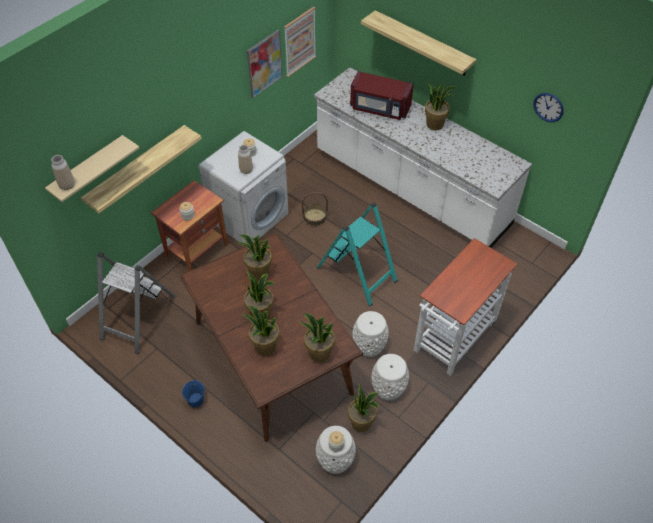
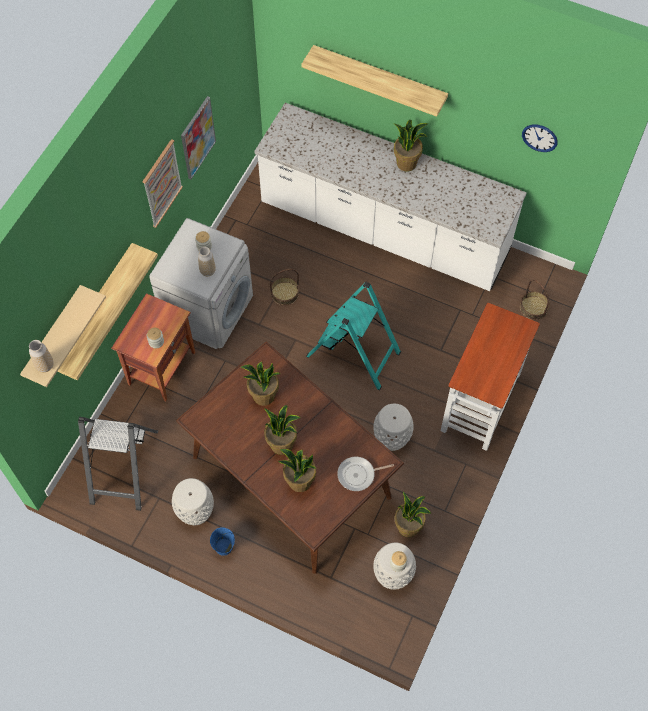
camera: 15 degrees left, 10 degrees up
picture [284,6,316,77] -> picture moved to [142,139,183,228]
potted plant [300,313,335,362] -> frying pan [337,457,394,491]
red microwave [350,71,414,120] -> none
white stool [371,354,409,401] -> white stool moved to [172,478,214,525]
none -> basket [520,280,550,320]

